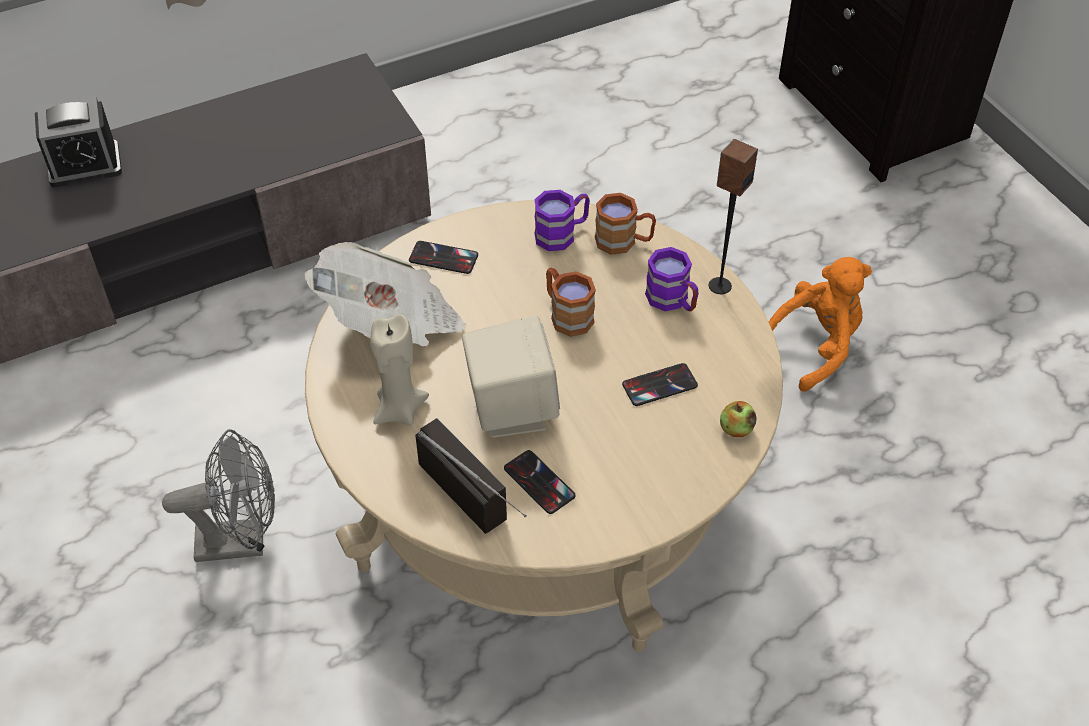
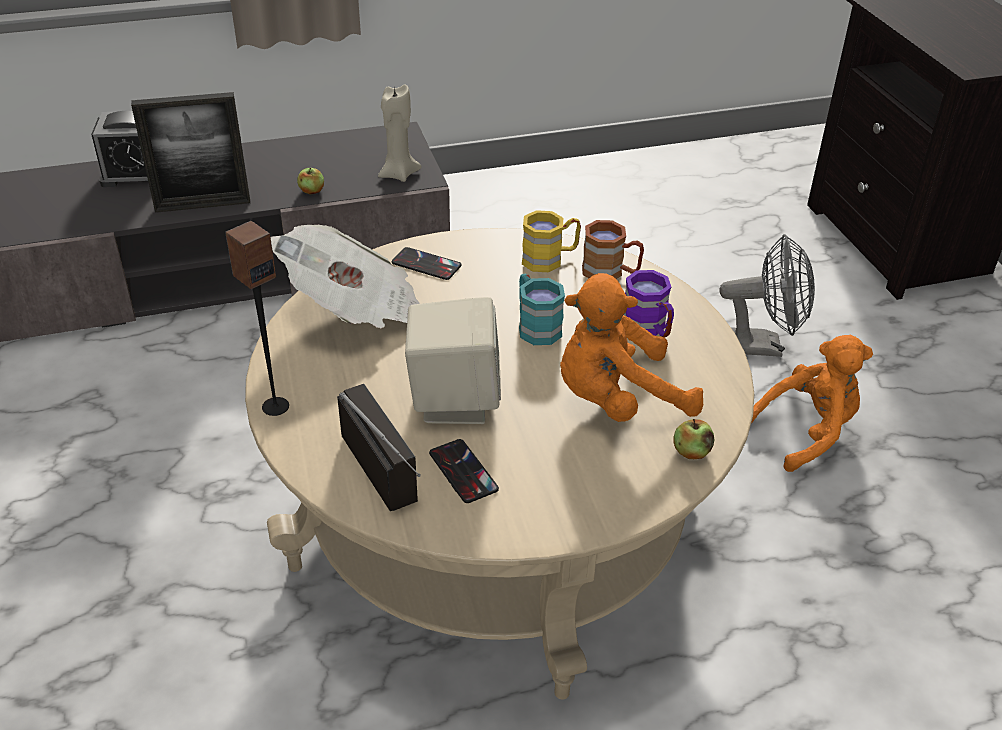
camera: 10 degrees right, 10 degrees down
grey fan [162,429,275,562] -> grey fan moved to [719,234,815,357]
beige candle [370,314,429,426] -> beige candle moved to [378,85,422,182]
purple mug [534,190,590,251] -> yellow mug [522,210,581,272]
brown mug [546,267,596,337] -> turquoise mug [519,274,565,345]
phone [622,363,698,406] -> orange plush toy [560,273,703,422]
speaker [709,139,758,294] -> speaker moved to [225,221,289,416]
none -> picture frame [131,92,250,213]
none -> apple [297,168,324,195]

